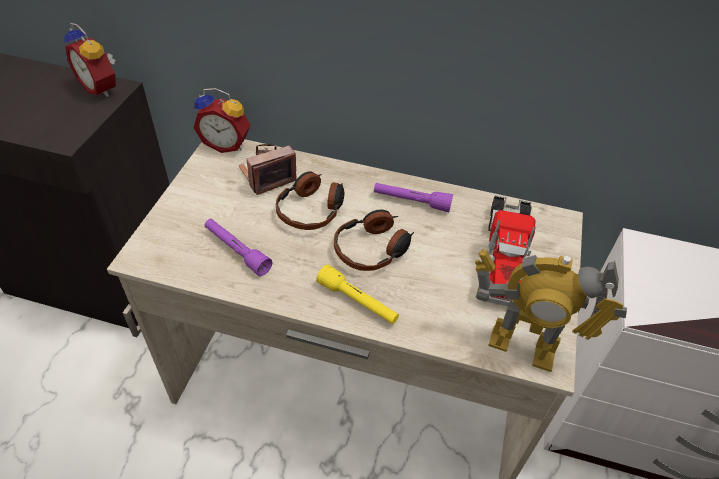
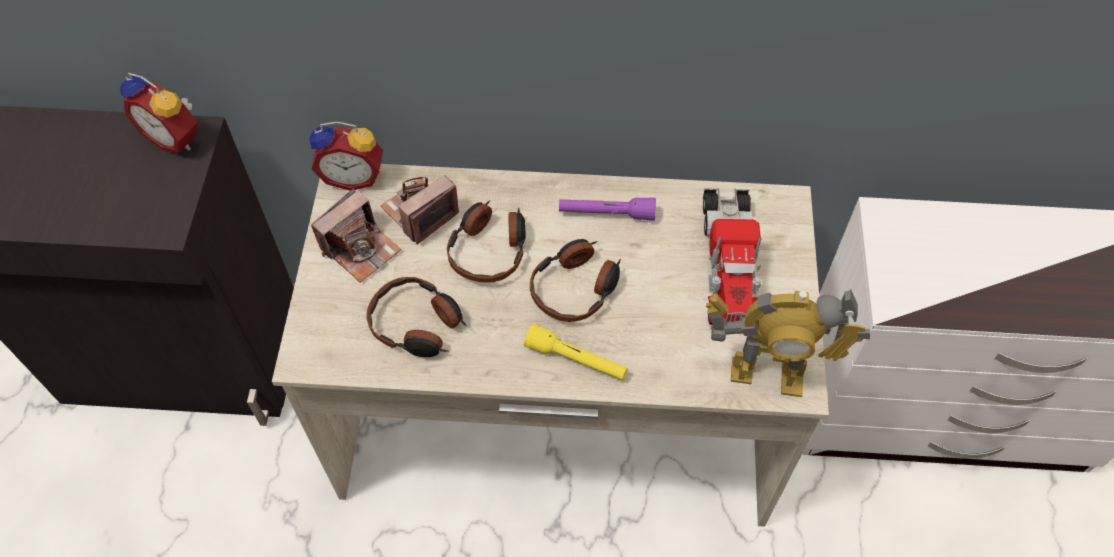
camera: 10 degrees left, 10 degrees up
purple flashlight [205,219,272,276] -> headphones [366,277,467,357]
none -> camera [311,188,401,283]

